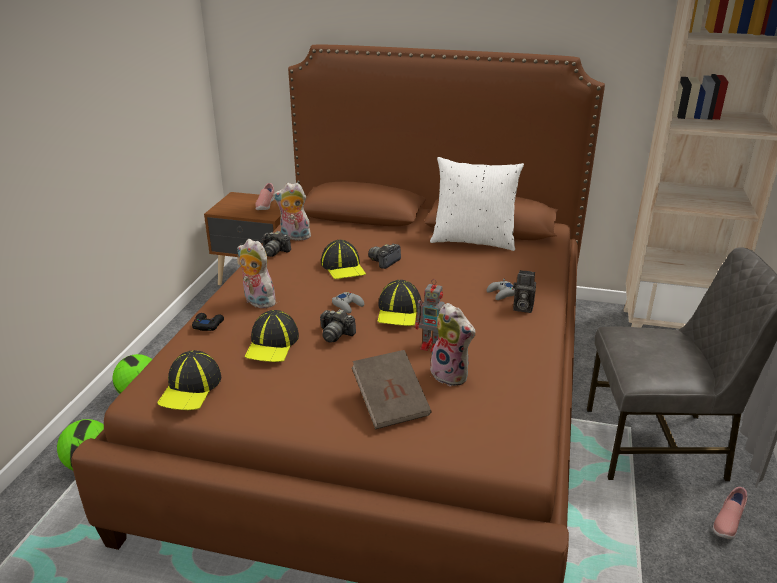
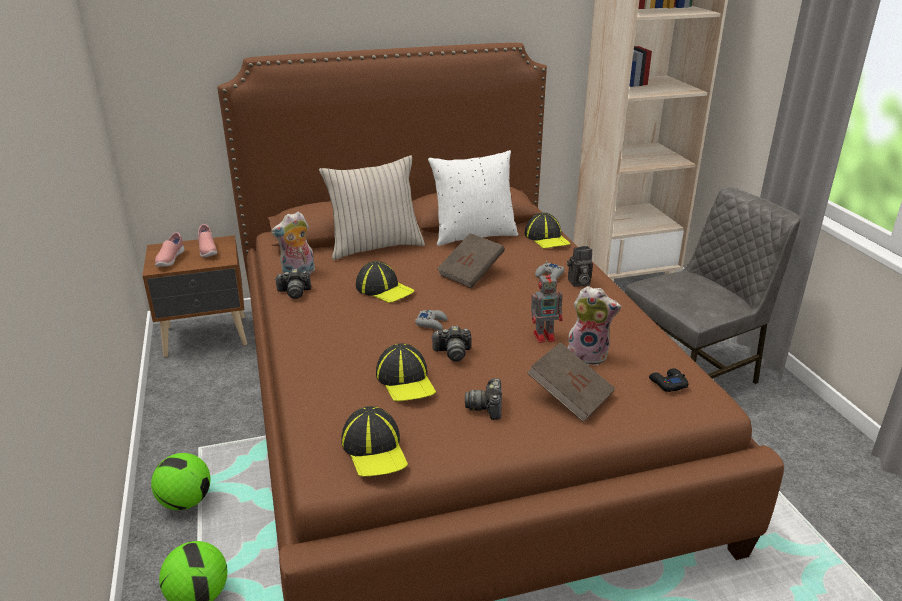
camera: 30 degrees left, 0 degrees up
black game controller [192,313,224,331] -> black game controller moved to [649,368,689,392]
plush toy [237,239,276,308] -> none
camera [368,244,401,269] -> camera moved to [465,379,502,420]
cap [377,280,421,326] -> cap moved to [525,213,571,249]
pink shoe [713,487,747,539] -> pink shoe moved to [155,232,185,267]
none -> beige pillow [319,156,425,260]
none -> brown book [437,233,505,288]

